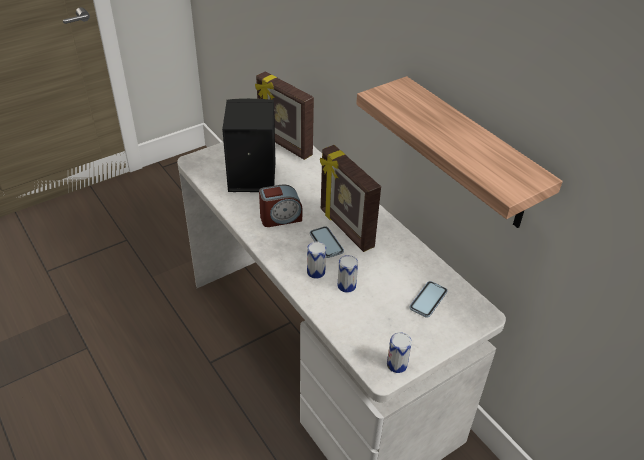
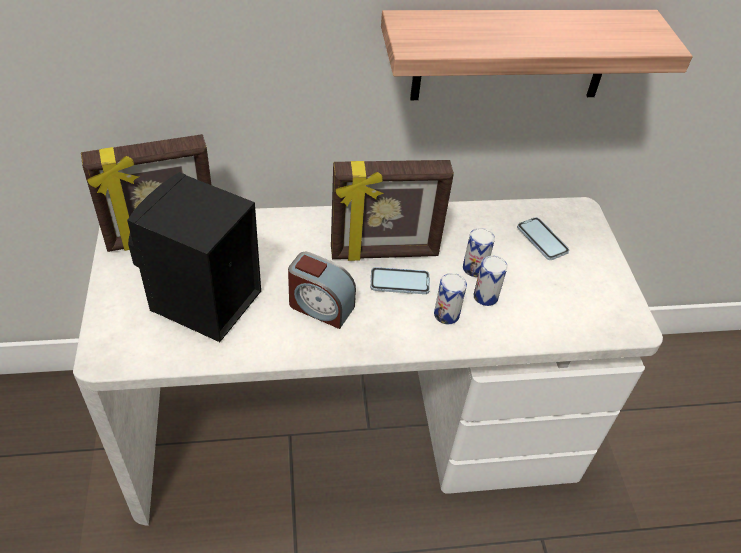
camera: 65 degrees left, 5 degrees up
alarm clock [259,184,302,227] -> alarm clock turned 105 degrees clockwise [288,252,356,329]
can [387,332,412,373] -> can moved to [463,228,495,277]

